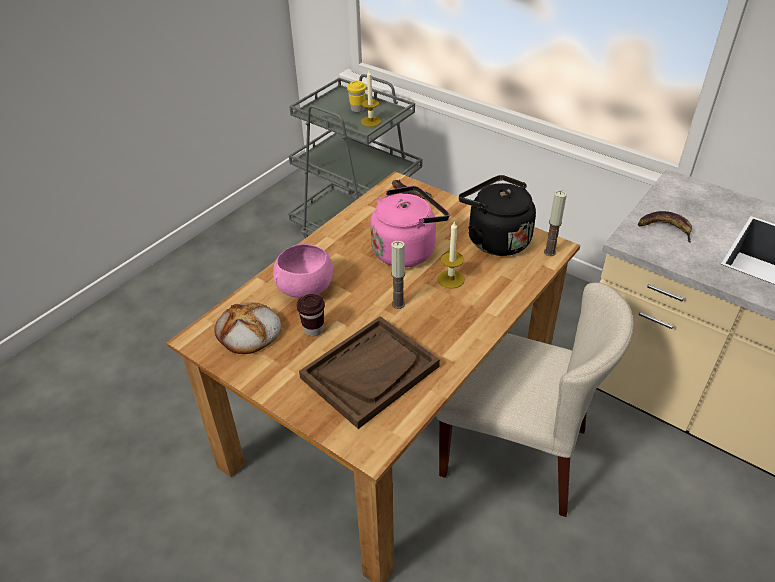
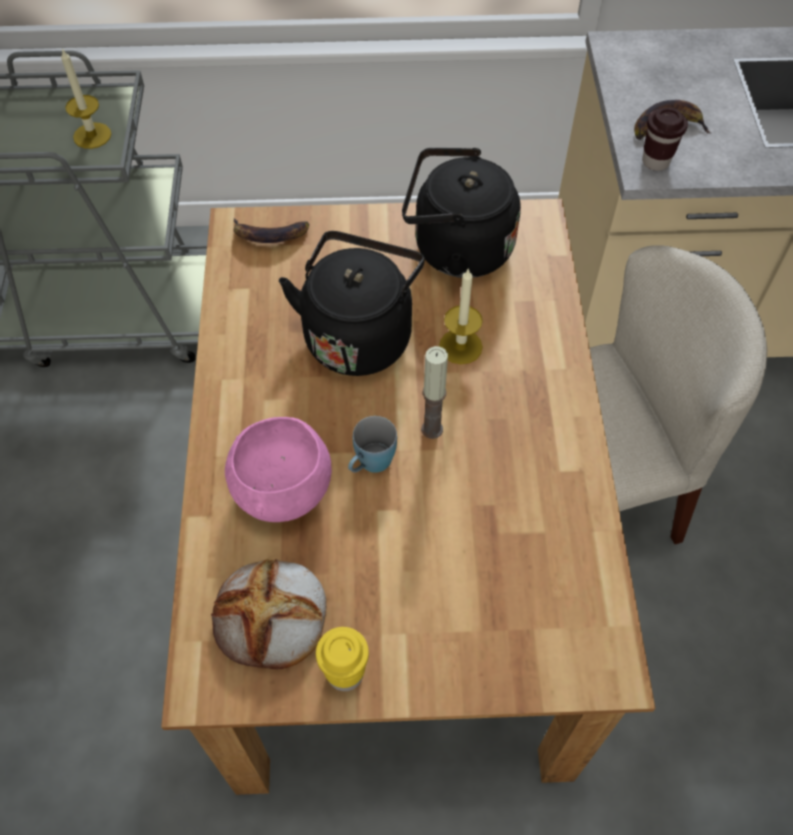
camera: 40 degrees left, 15 degrees up
brown cup [297,294,325,336] -> brown cup moved to [642,107,688,171]
brown tray [299,316,440,429] -> none
yellow cup [347,81,366,112] -> yellow cup moved to [316,627,369,691]
pink kettle [370,186,450,267] -> black kettle [279,231,425,376]
candle [544,190,567,256] -> none
none -> blue mug [348,416,397,473]

